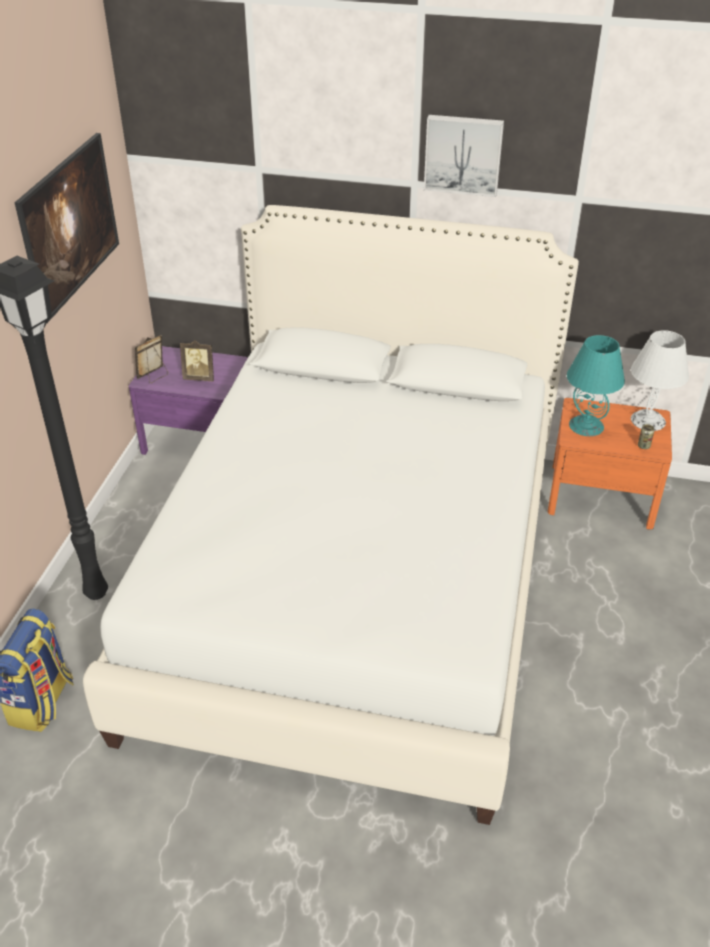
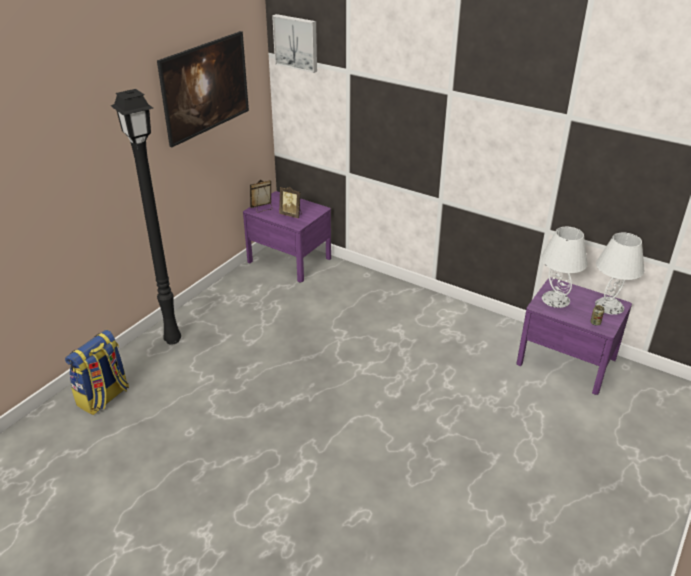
camera: 20 degrees right, 5 degrees down
white bed [83,205,579,825] -> none
picture [424,115,504,197] -> picture moved to [272,14,317,73]
orange nightstand [548,398,672,530] -> purple nightstand [517,277,632,395]
turquoise table lamp [567,335,625,436] -> white table lamp [541,227,588,308]

